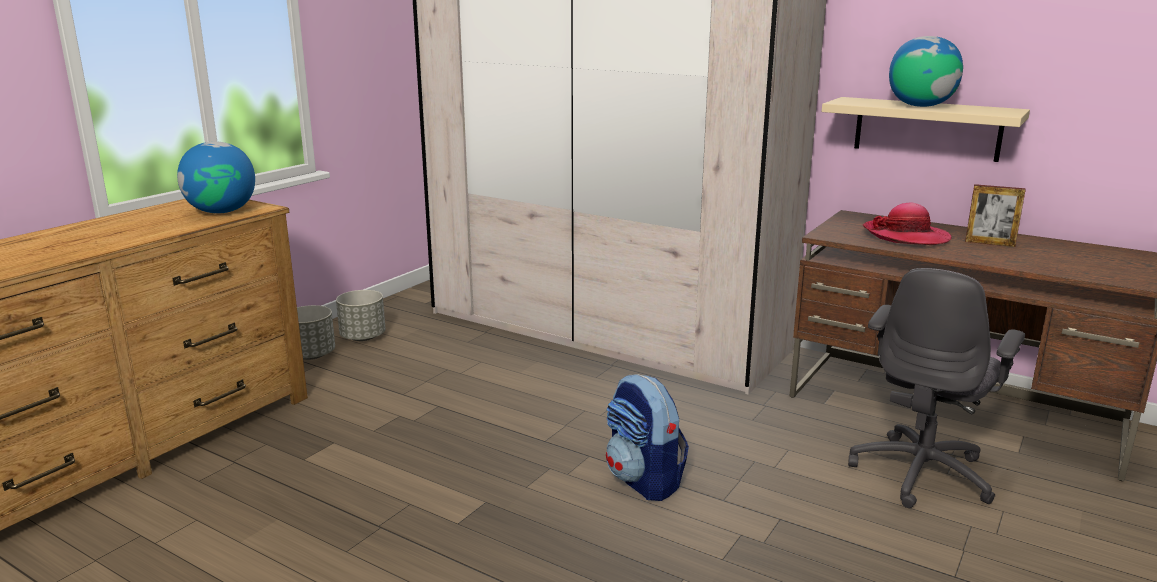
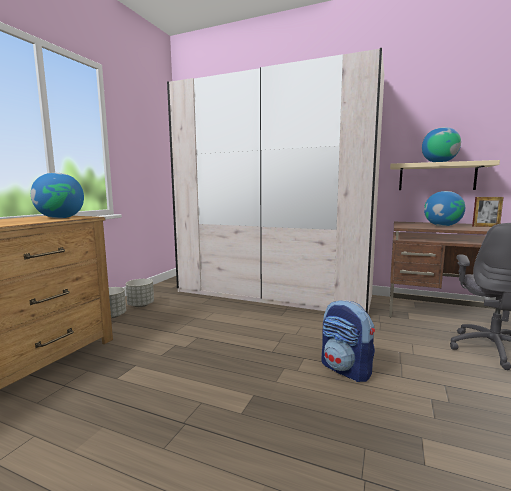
camera: 10 degrees left, 10 degrees down
hat [862,202,951,245] -> globe [424,191,465,226]

